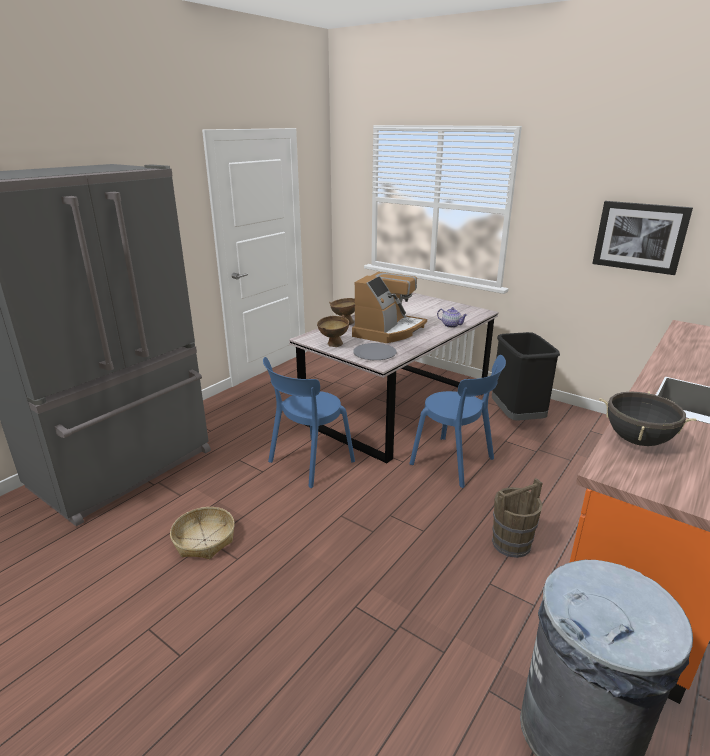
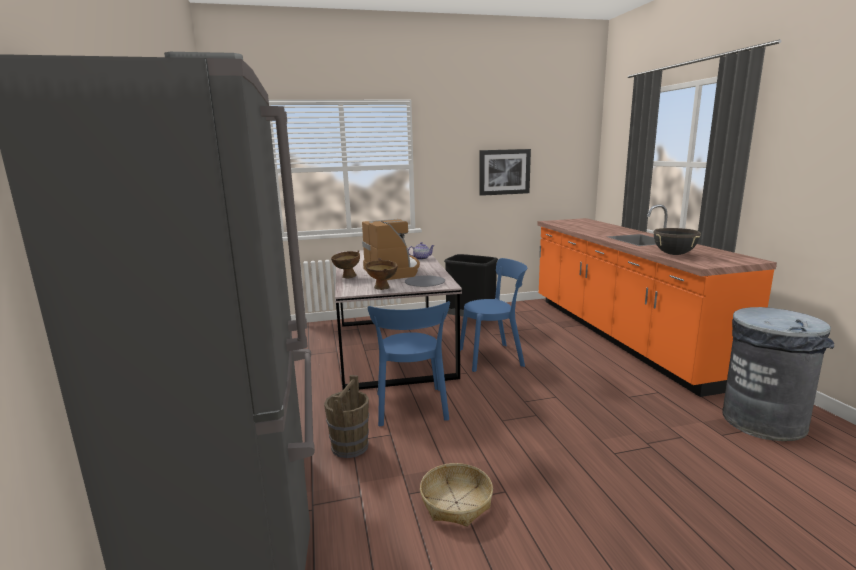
camera: 50 degrees left, 10 degrees down
brown bucket [492,478,543,558] -> brown bucket moved to [324,375,369,458]

